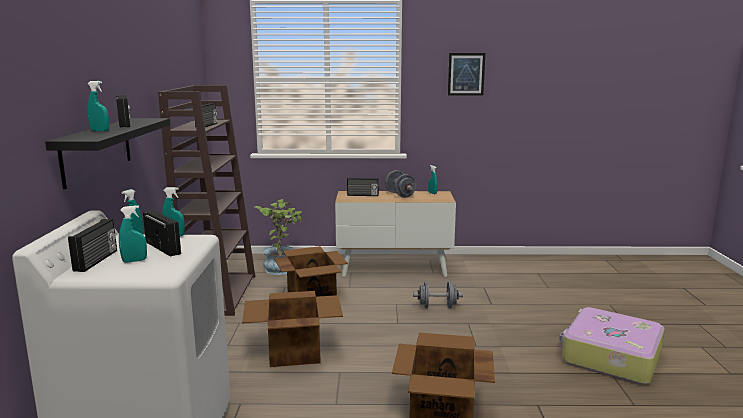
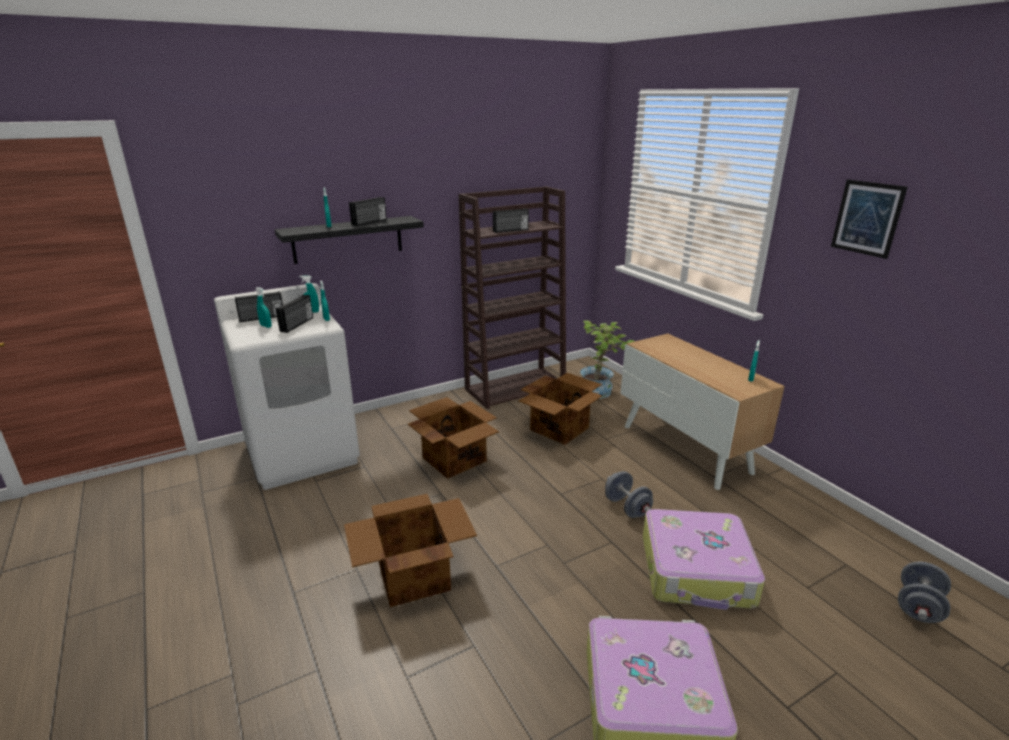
camera: 60 degrees right, 10 degrees up
radio [347,177,379,196] -> none
grey dumbbell [385,170,416,198] -> grey dumbbell moved to [898,562,951,623]
none -> suitcase [643,509,765,610]

